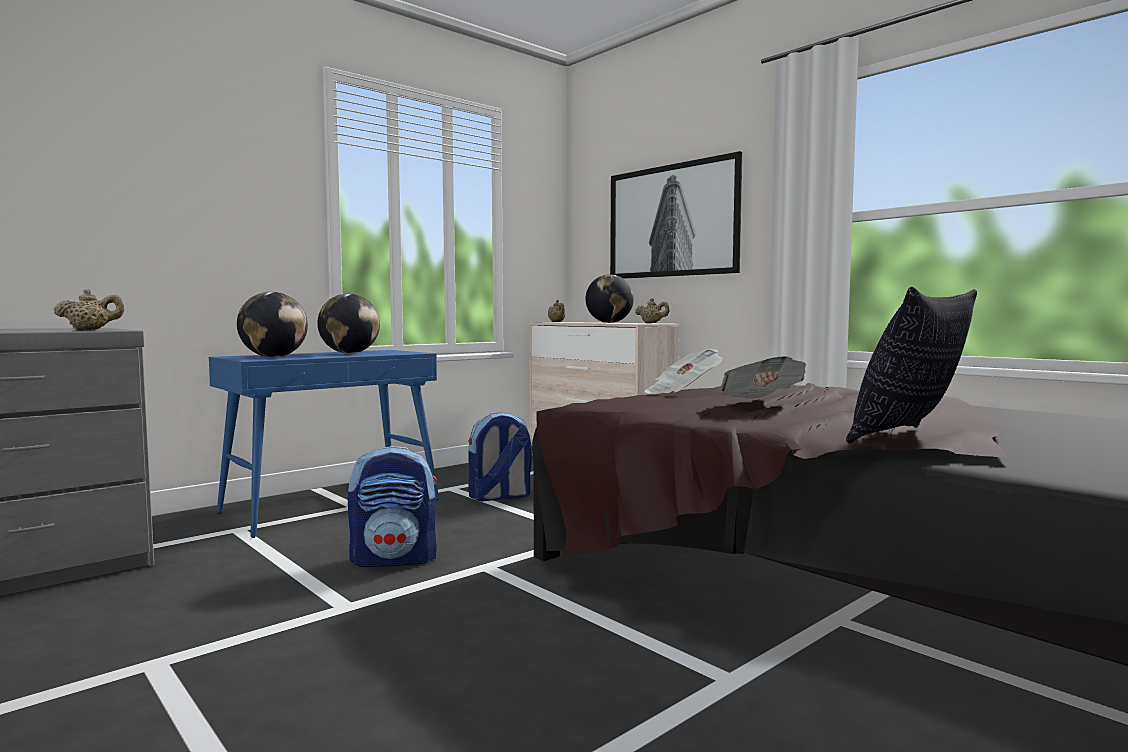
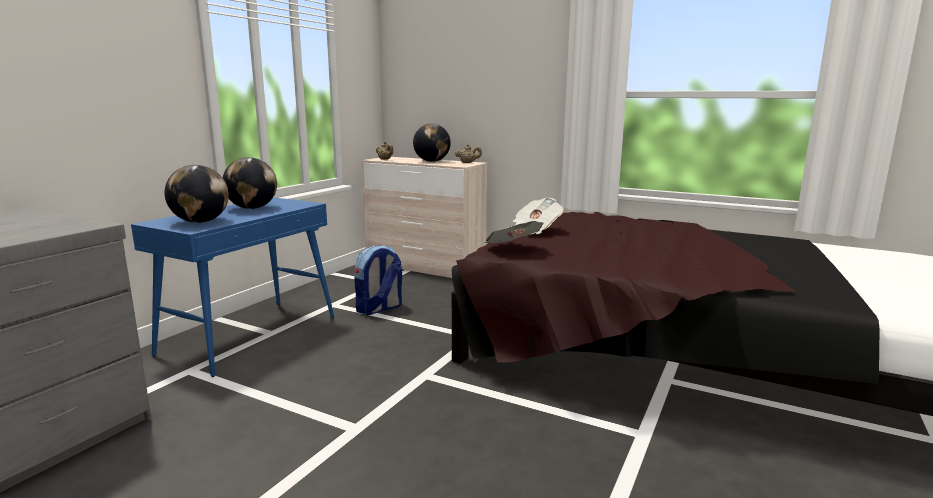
camera: 20 degrees left, 10 degrees up
beige teapot [54,289,124,331] -> none
backpack [348,446,437,567] -> none
picture [610,151,742,279] -> none
newspaper [720,356,806,399] -> newspaper moved to [484,221,544,243]
pillow [846,287,977,443] -> none

